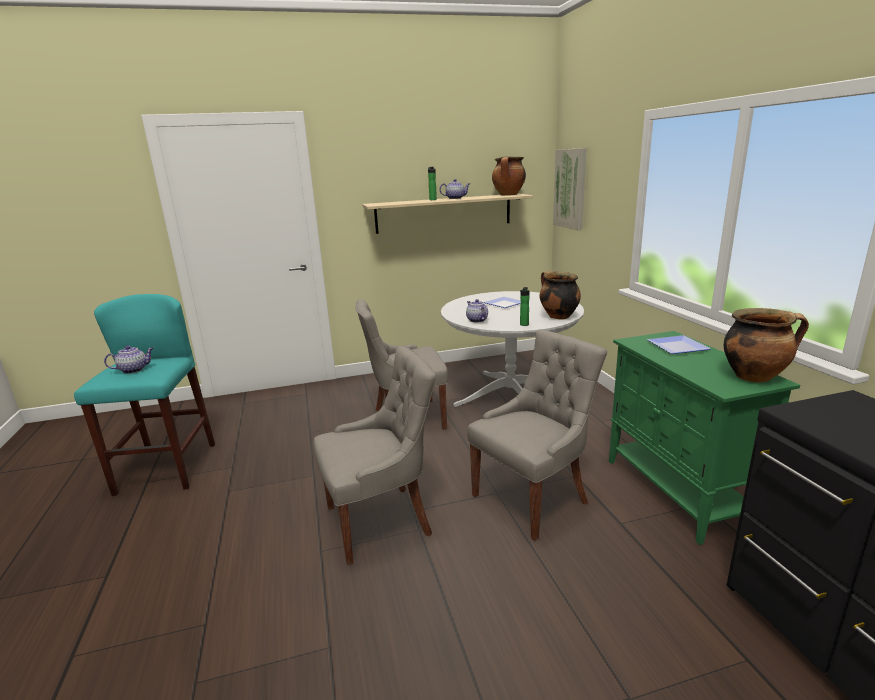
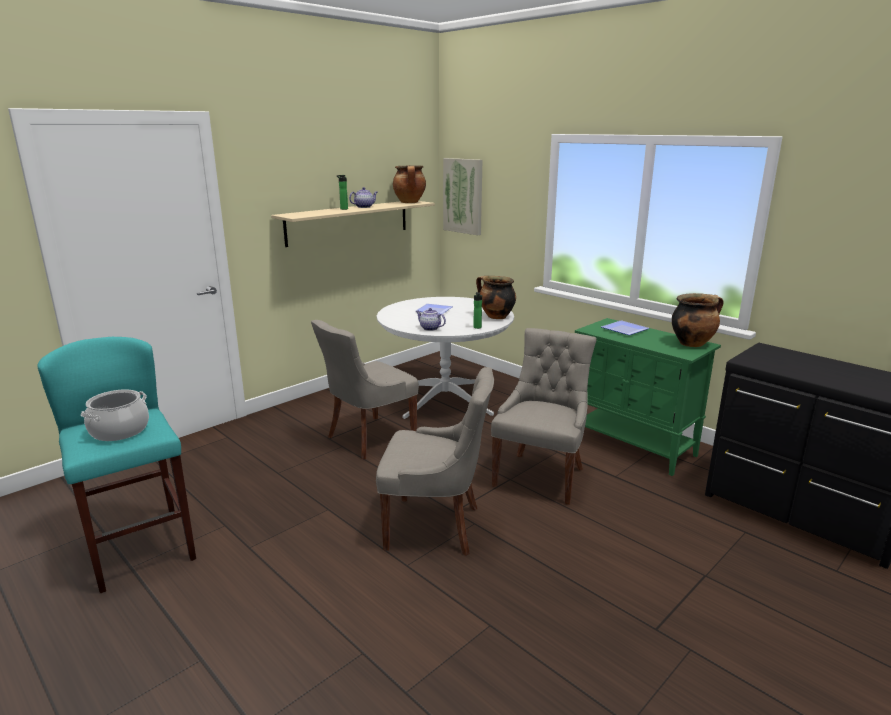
camera: 30 degrees left, 0 degrees up
teapot [104,345,153,374] -> cooking pot [80,390,149,441]
grey chair [313,346,436,565] -> grey chair turned 60 degrees clockwise [376,367,494,556]

